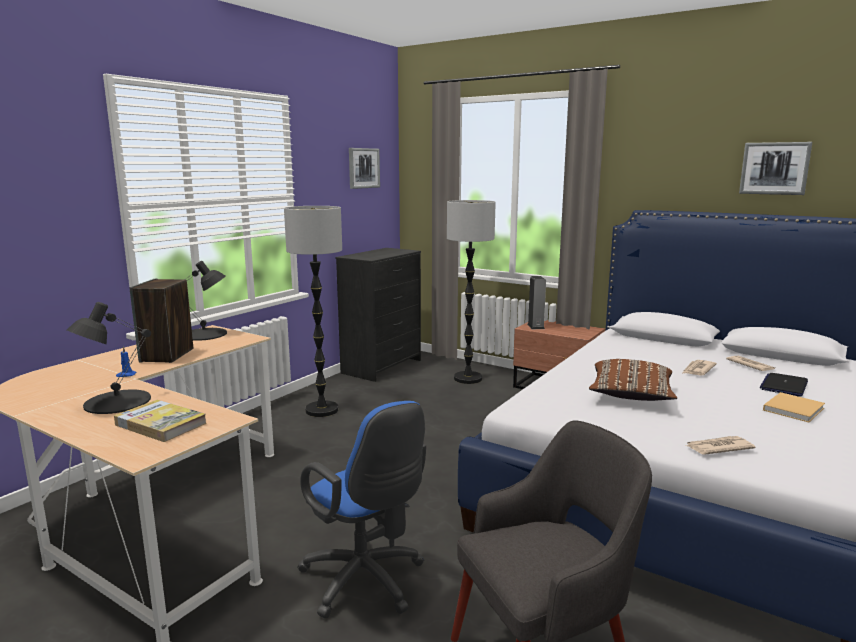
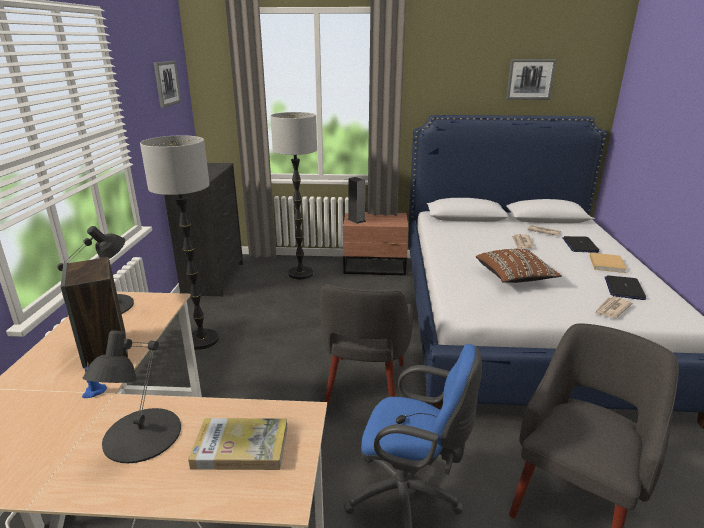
camera: 30 degrees left, 10 degrees up
none -> grey armchair [320,284,413,406]
none -> laptop [605,275,646,300]

